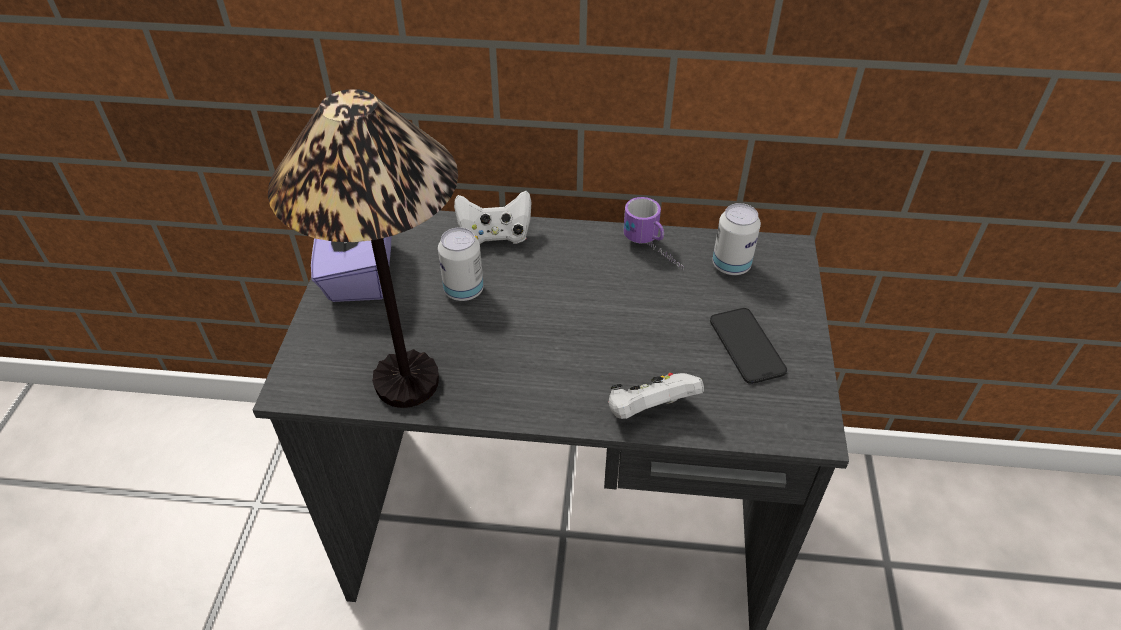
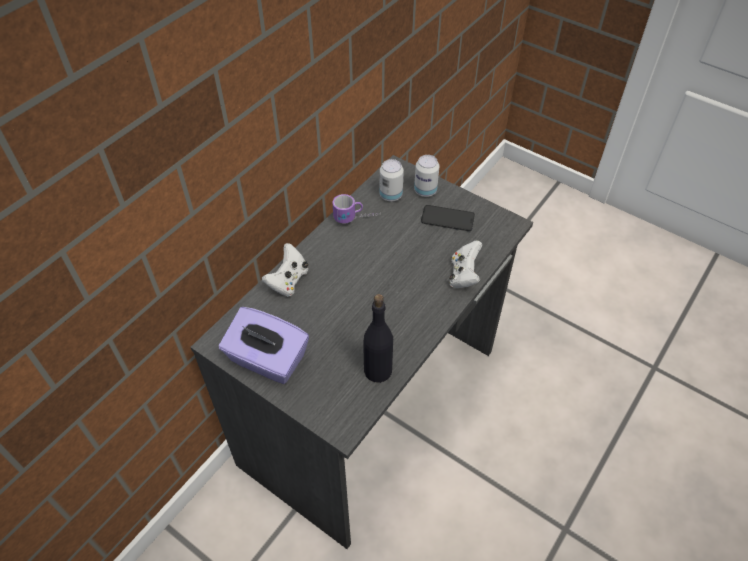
camera: 60 degrees left, 5 degrees up
table lamp [268,89,458,408] -> black bottle [363,294,393,383]
can [438,227,484,301] -> can moved to [414,155,439,197]

